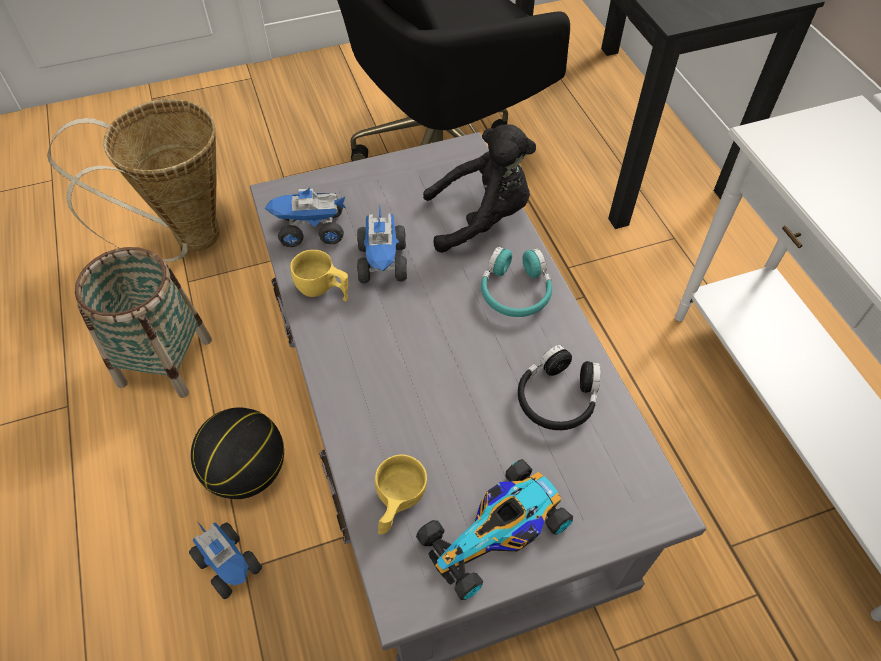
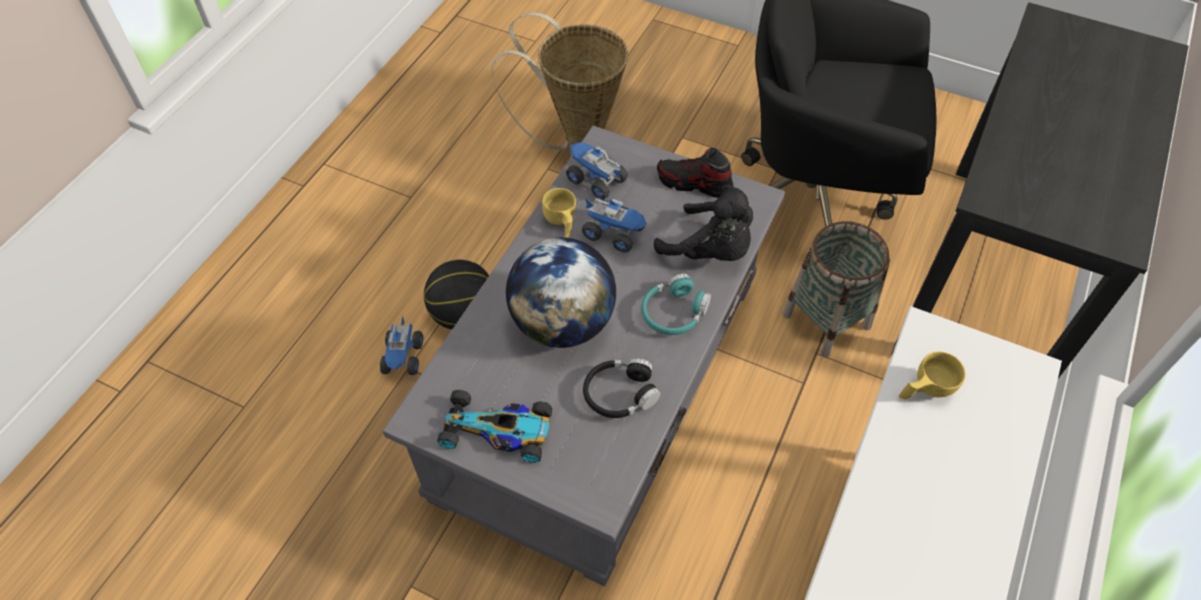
camera: 45 degrees right, 0 degrees up
basket [75,247,212,398] -> basket moved to [782,221,890,358]
toy truck [357,203,407,284] -> toy truck turned 105 degrees counterclockwise [582,198,647,253]
yellow cup [375,455,427,534] -> yellow cup moved to [899,351,966,400]
none -> globe [506,237,616,348]
none -> shoe [657,148,734,198]

